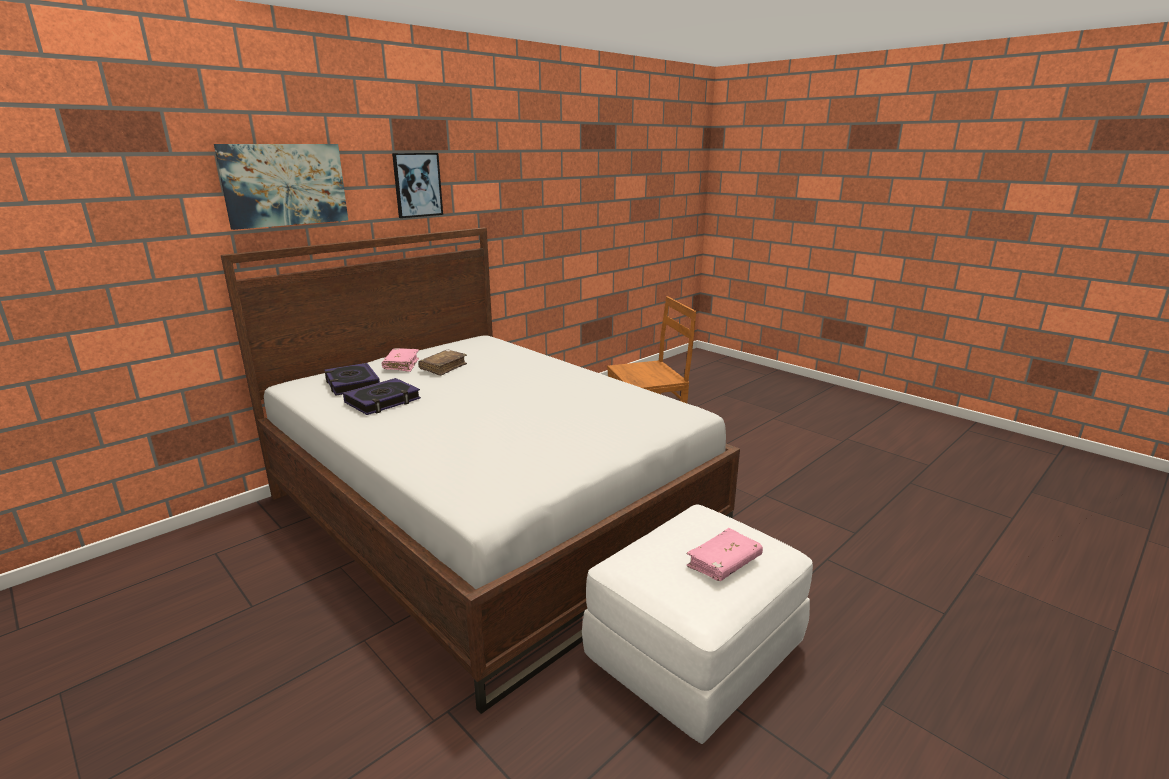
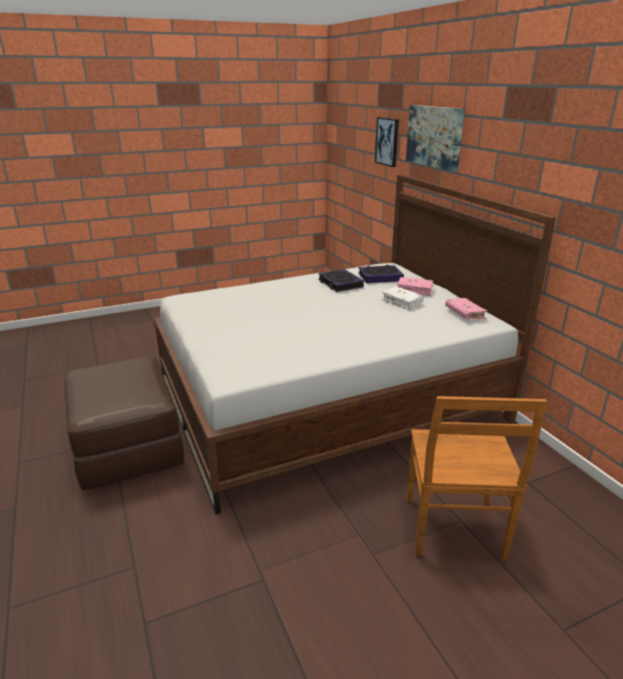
camera: 110 degrees right, 5 degrees up
picture [392,153,443,218] -> picture moved to [375,117,399,167]
brown book [418,350,467,376] -> white book [382,286,424,310]
white ottoman [582,504,813,744] -> brown ottoman [64,356,184,490]
pink book [686,528,763,581] -> pink book moved to [445,298,487,320]

